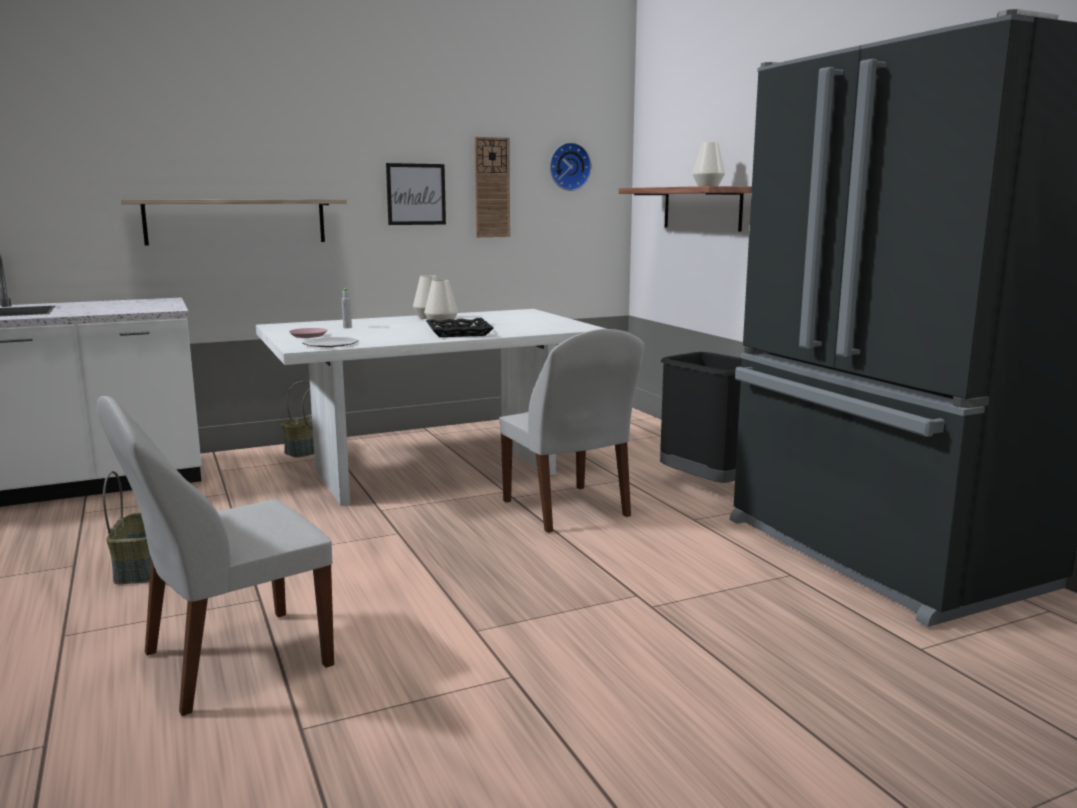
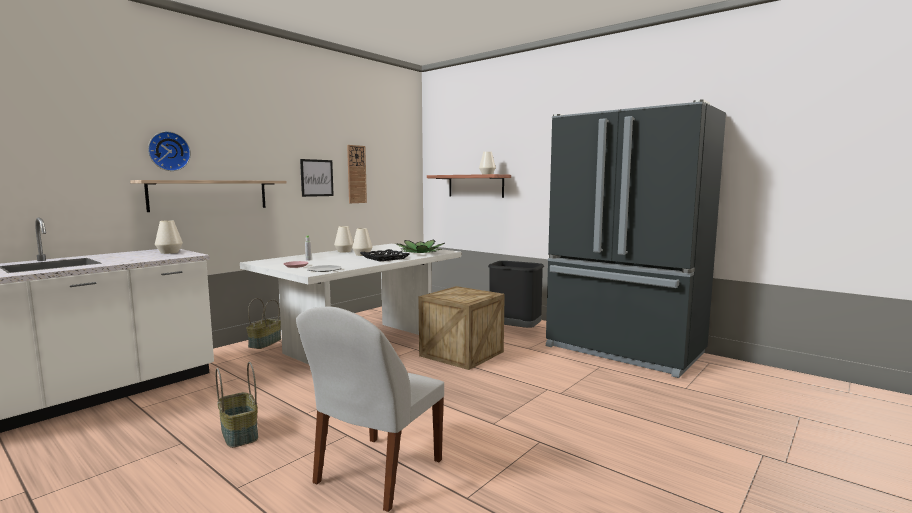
camera: 25 degrees left, 5 degrees down
white chair [499,329,644,533] -> crate [418,286,505,370]
wall clock [550,142,592,191] -> wall clock moved to [148,131,191,171]
none -> white vase [155,220,183,254]
none -> potted plant [396,240,445,253]

